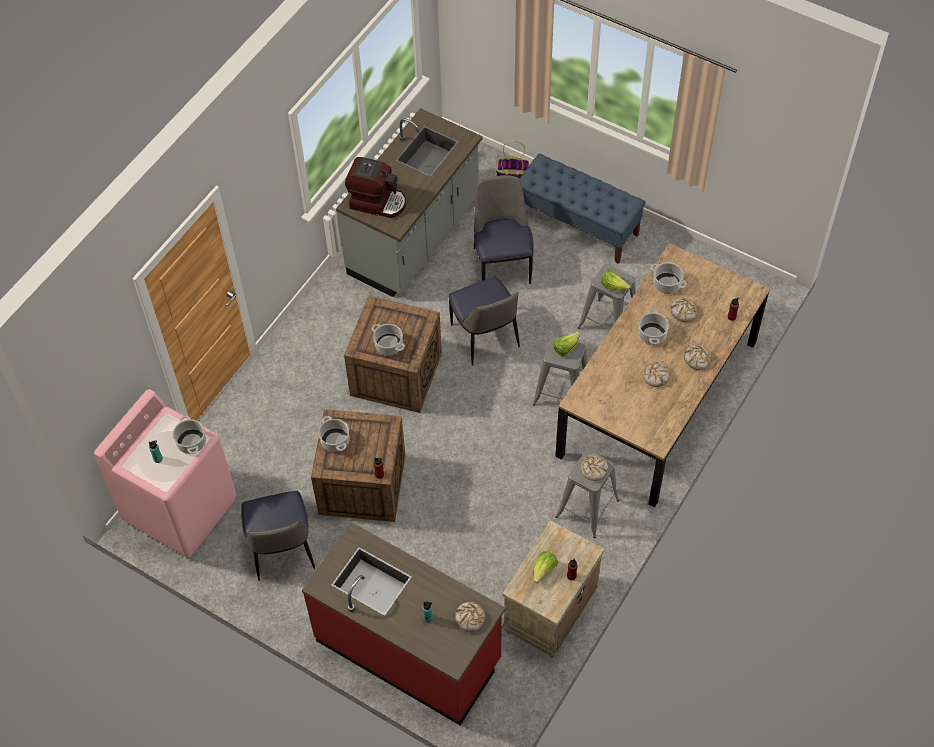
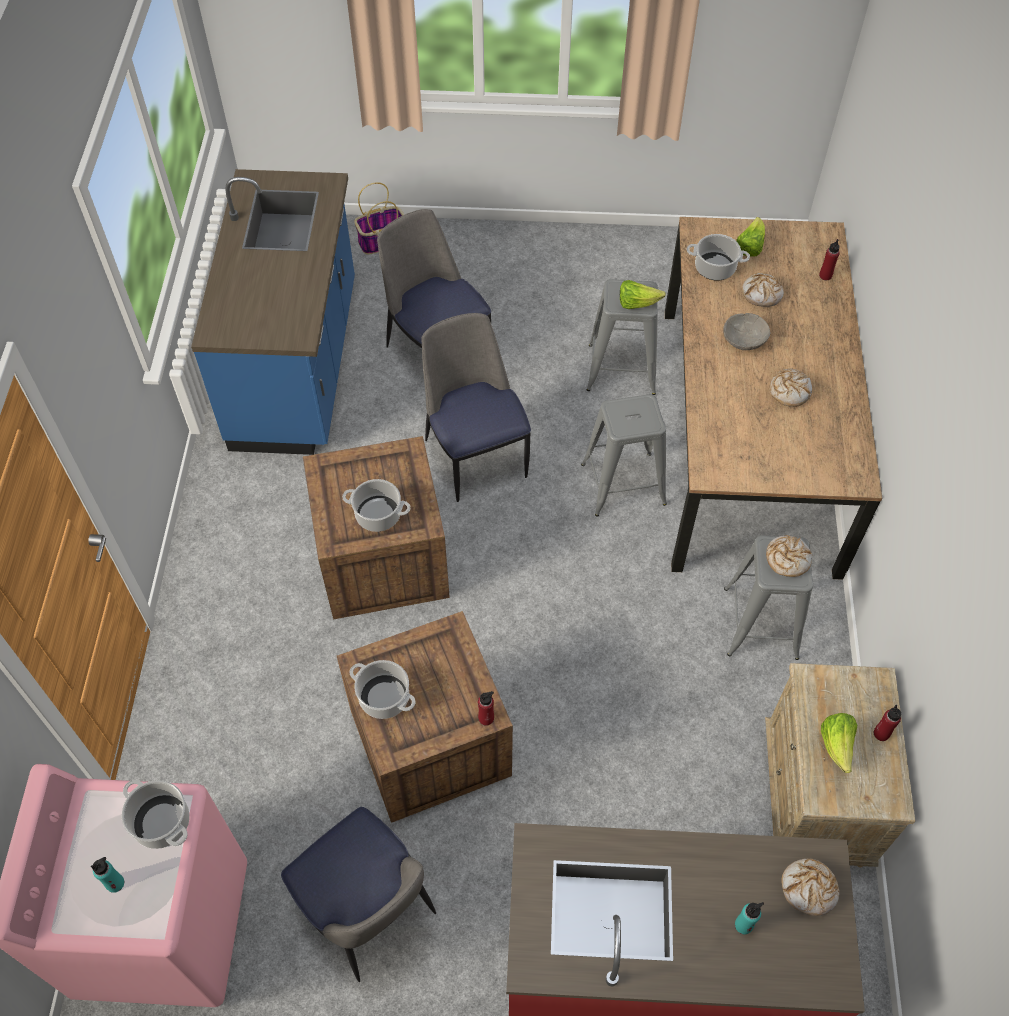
camera: 30 degrees left, 0 degrees up
grey counter [336,108,483,297] -> blue counter [191,169,355,455]
coffee machine [345,157,406,218] -> none
chair [449,277,520,365] -> chair turned 150 degrees counterclockwise [421,313,531,502]
blue bench [519,153,645,264] -> none
lettuce [553,332,580,356] -> lettuce moved to [736,217,765,257]
cooking pot [638,309,669,345] -> grey bowl [723,313,770,350]
bread [684,345,711,370] -> none

